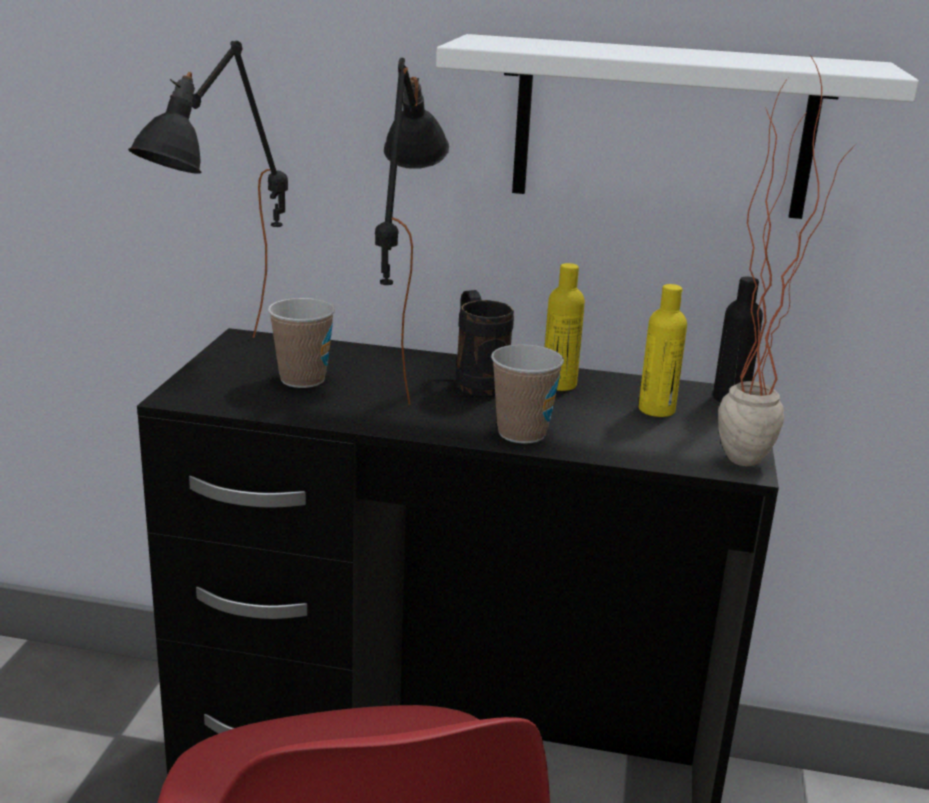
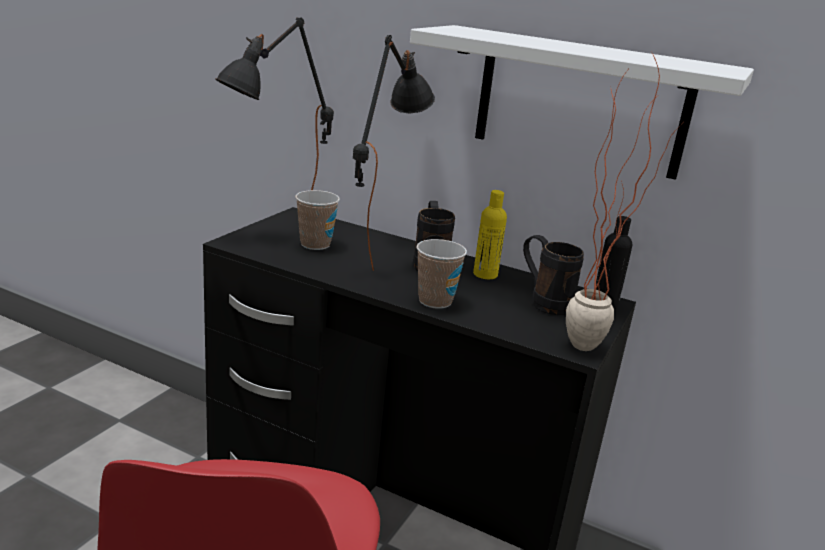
camera: 15 degrees right, 0 degrees up
yellow bottle [639,284,687,417] -> black mug [523,235,584,315]

